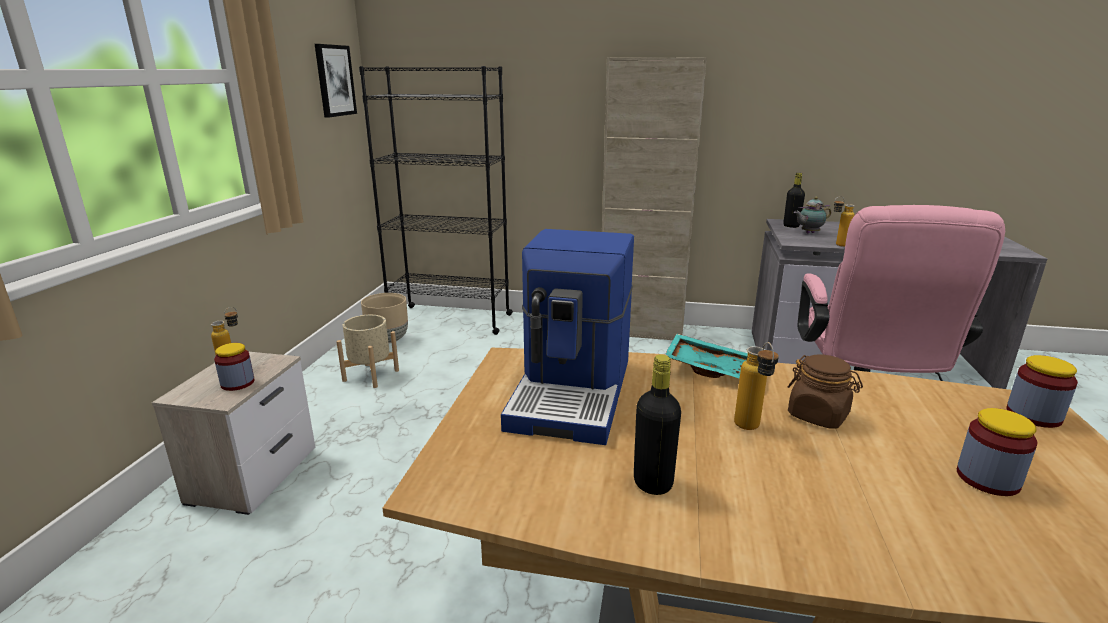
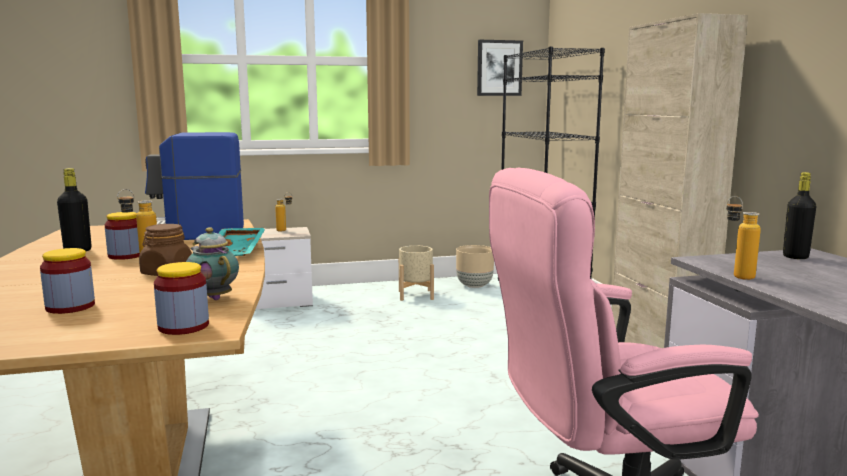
camera: 65 degrees right, 10 degrees down
jar [214,343,255,391] -> jar moved to [105,212,140,260]
teapot [794,197,831,233] -> teapot moved to [186,227,239,300]

